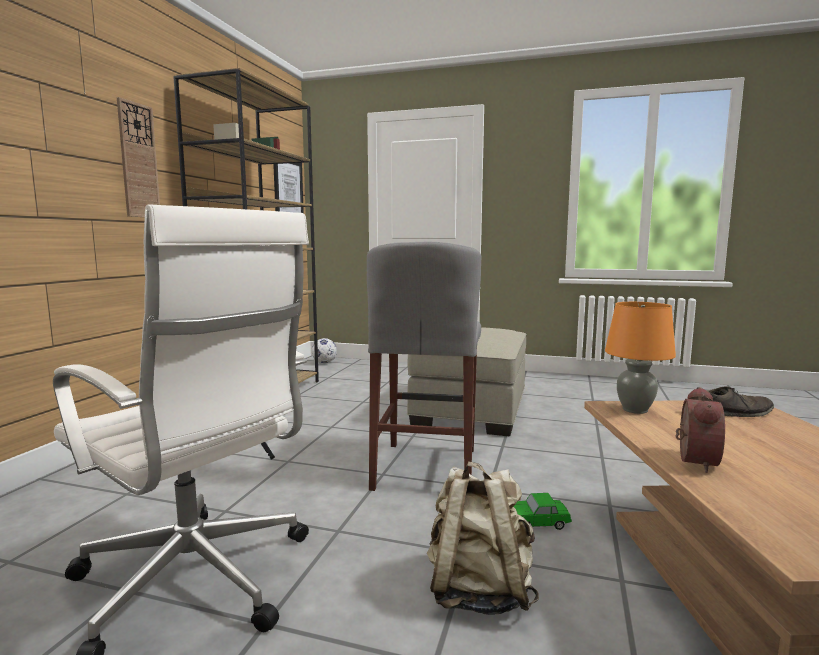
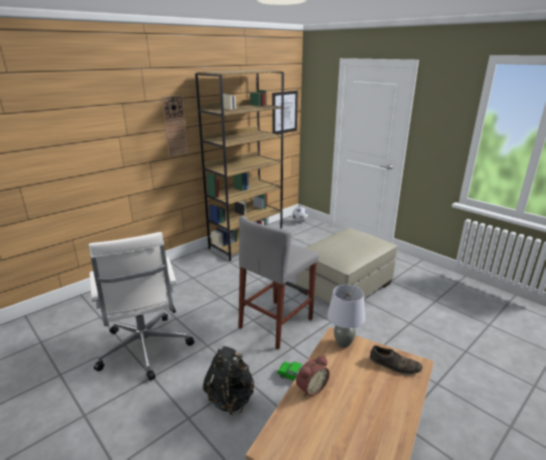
camera: 30 degrees right, 15 degrees up
beige backpack [427,461,539,615] -> black backpack [203,346,254,415]
orange table lamp [605,302,676,414] -> grey table lamp [327,285,365,348]

